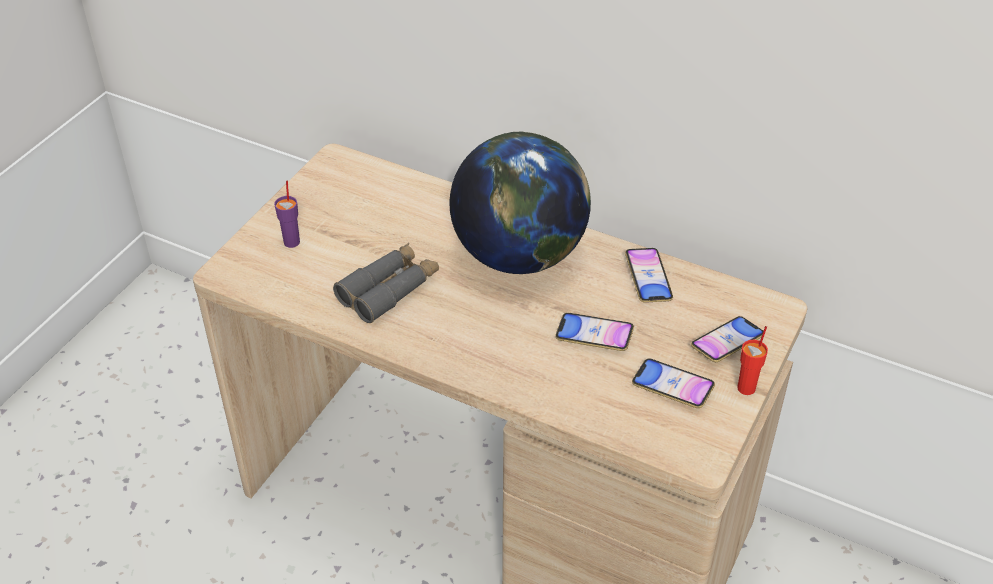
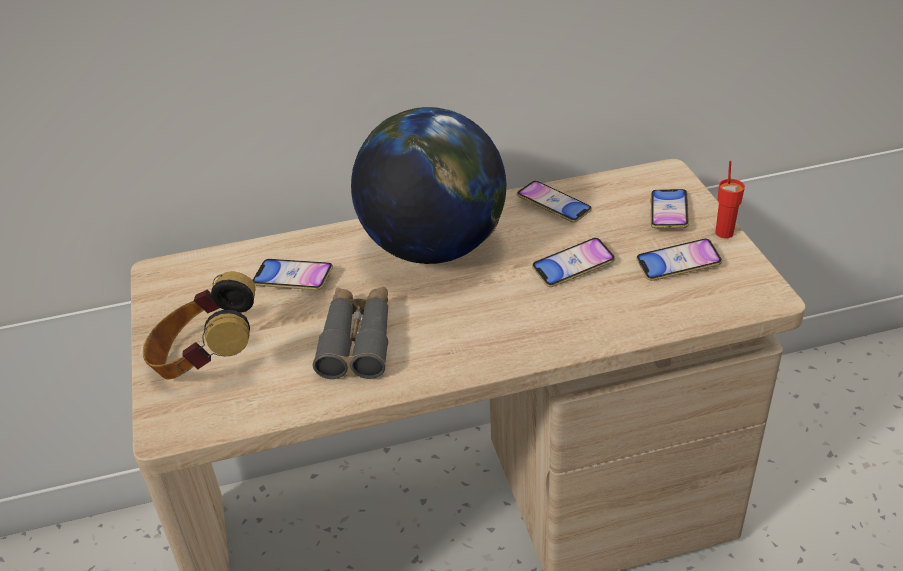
camera: 40 degrees left, 5 degrees down
purple cup [274,181,300,248] -> headphones [143,271,256,380]
none -> phone [252,259,333,290]

